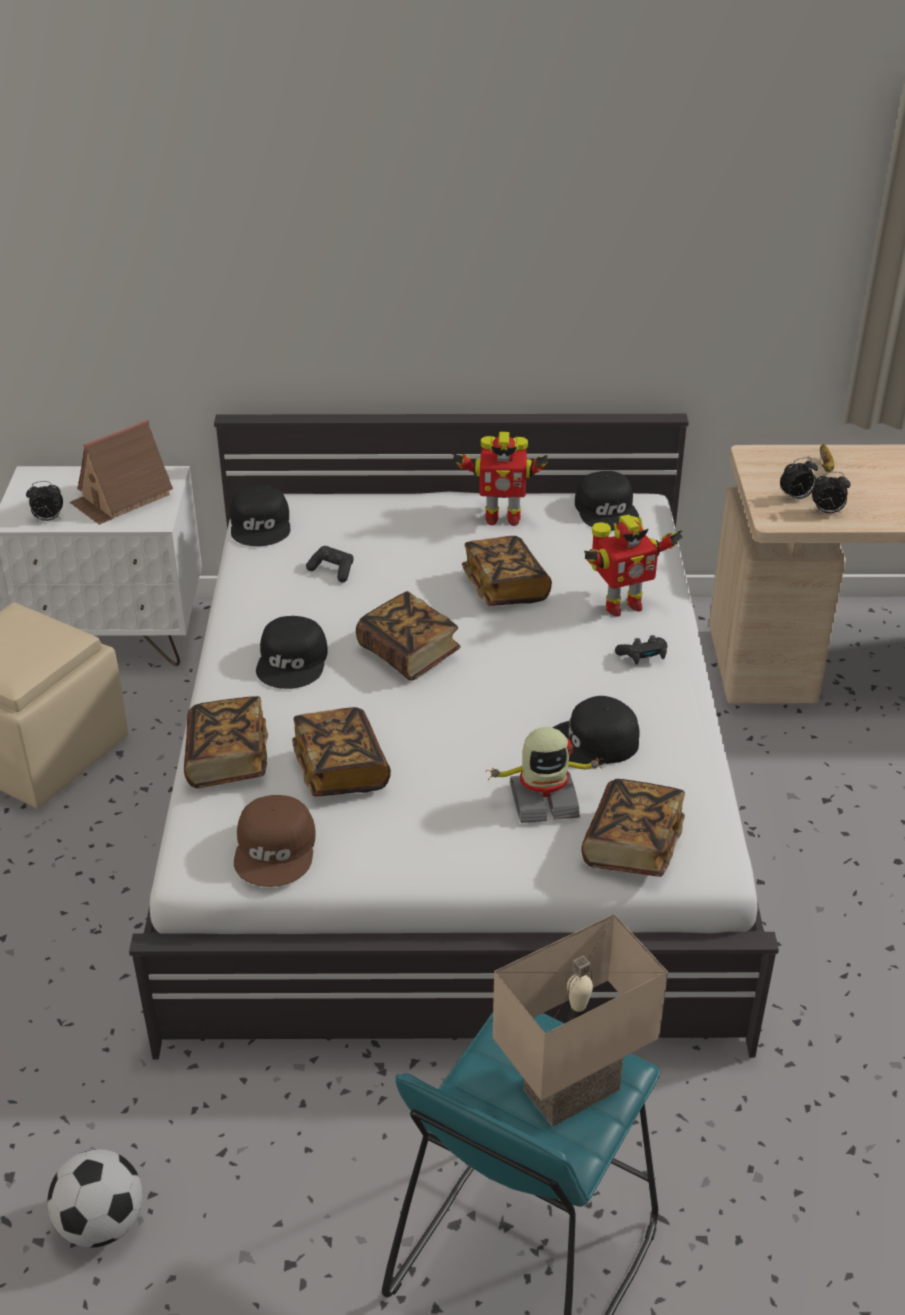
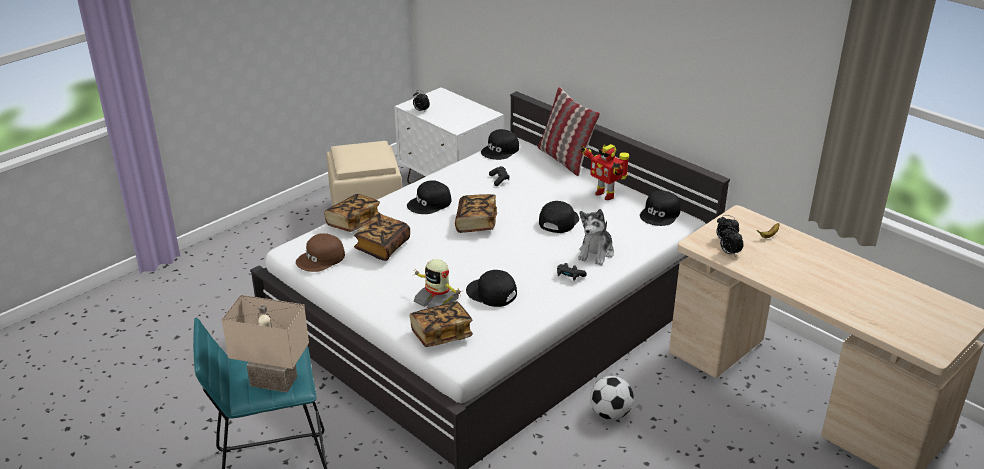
camera: 45 degrees right, 5 degrees down
football [47,1149,142,1248] -> football moved to [590,376,634,420]
toy house [69,420,173,525] -> none
book [462,536,552,606] -> black cap [539,201,579,233]
toy robot [584,515,683,617] -> plush toy [578,209,614,265]
none -> pillow [538,87,600,176]

